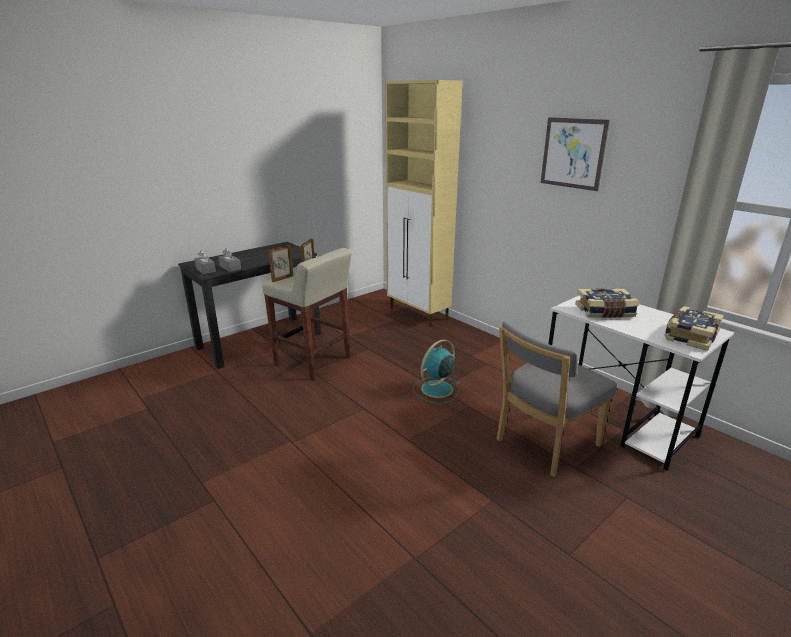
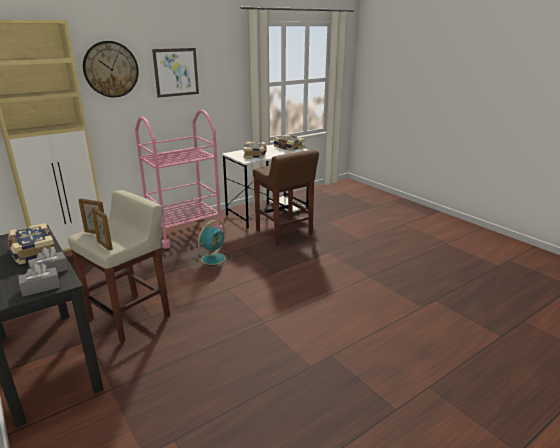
camera: 85 degrees left, 0 degrees up
turquoise fan [413,340,460,404] -> turquoise fan turned 105 degrees counterclockwise [195,220,232,268]
grey chair [497,322,617,477] -> brown stool [253,150,319,245]
none -> book [8,223,56,265]
none -> wall clock [83,41,139,97]
none -> pink cart [135,110,224,249]

